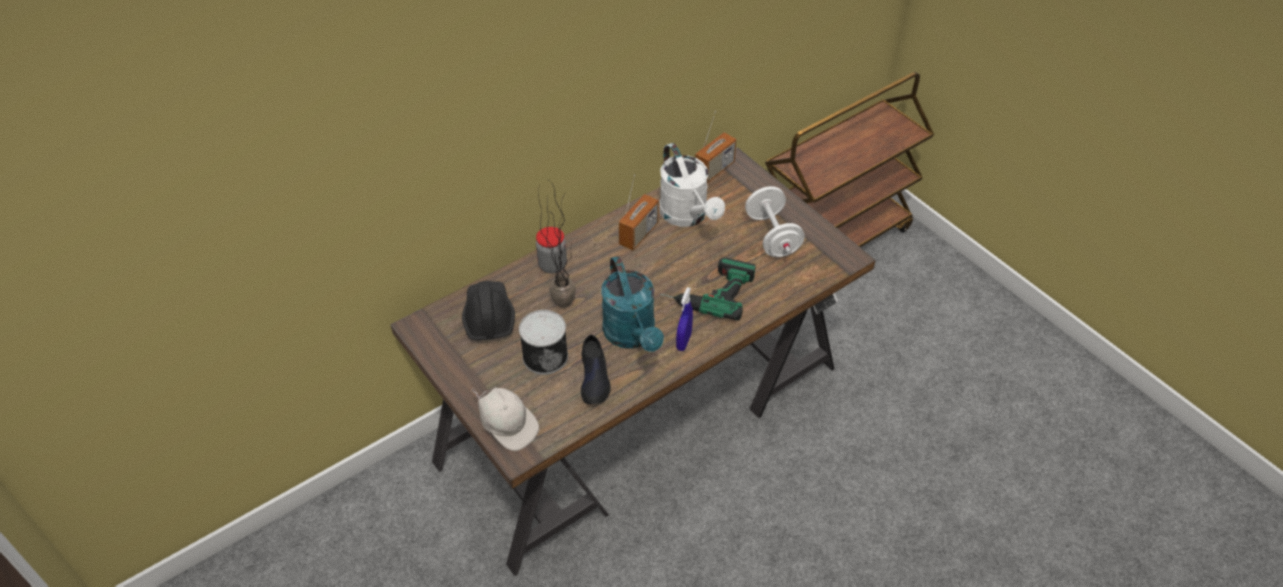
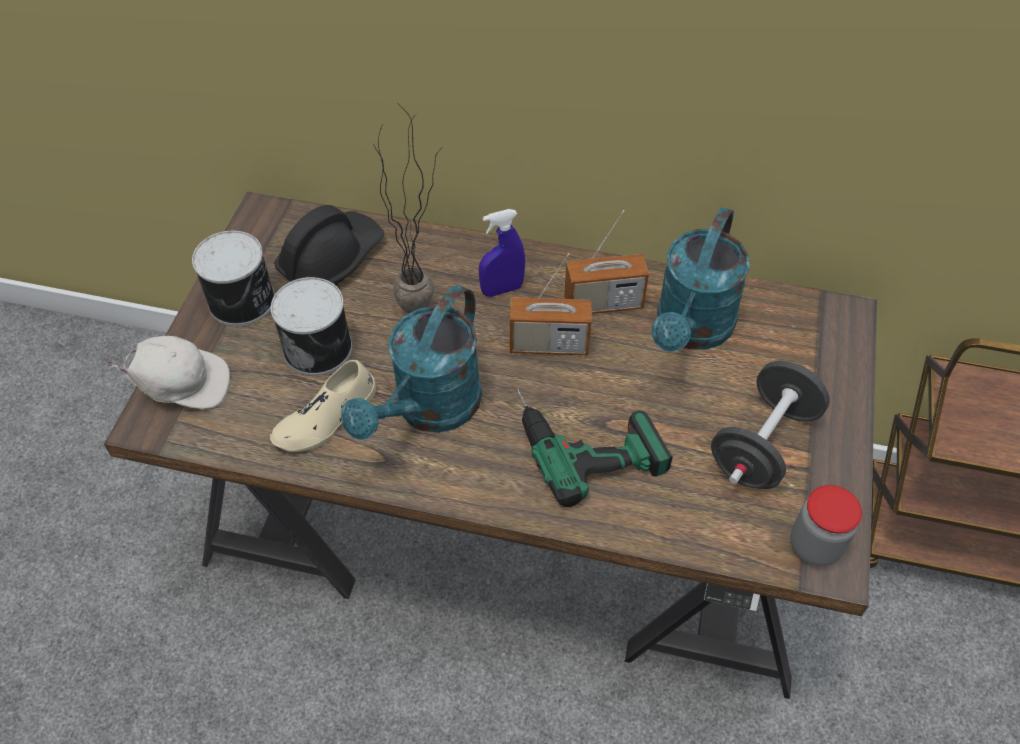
camera: 50 degrees right, 5 degrees up
white cap [471,388,539,451] -> white cap turned 90 degrees counterclockwise [105,336,230,409]
jar [536,227,567,273] -> jar moved to [791,485,862,566]
black shoe [581,334,611,404] -> beige shoe [270,360,376,452]
white watering can [659,143,725,227] -> turquoise watering can [651,207,750,352]
blue spray bottle [676,287,693,351] -> blue spray bottle moved to [479,209,525,297]
radio [695,111,736,183] -> radio moved to [510,253,592,355]
white dumbbell [745,186,805,257] -> black dumbbell [711,361,830,489]
none -> can [192,231,275,326]

